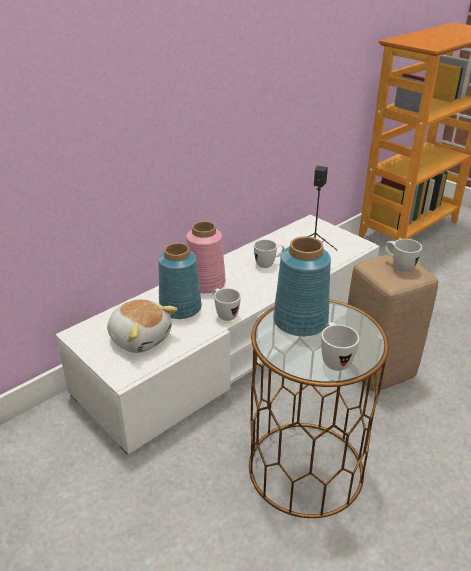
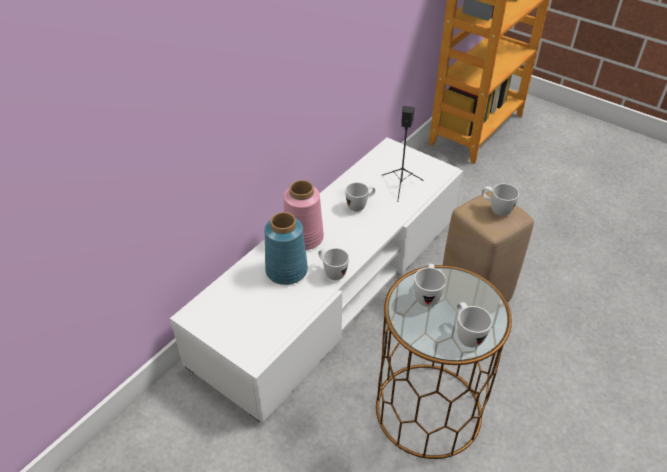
camera: 10 degrees left, 10 degrees up
plush toy [107,299,178,353] -> none
blue vase [273,236,331,336] -> white mug [414,264,446,307]

